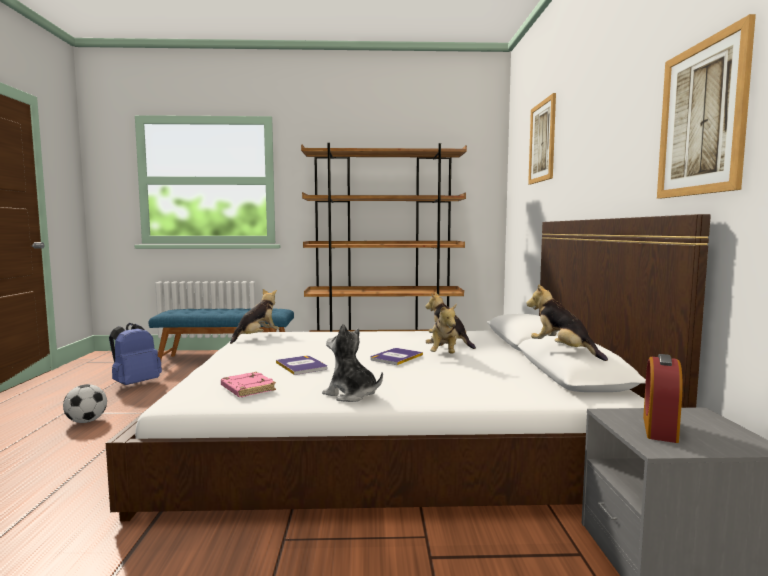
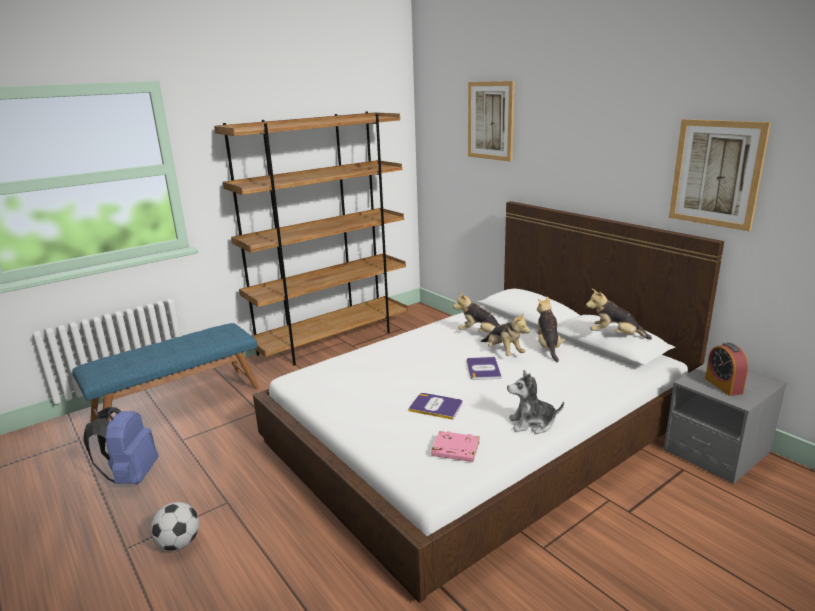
camera: 35 degrees left, 15 degrees up
plush toy [230,289,279,344] -> plush toy moved to [537,297,565,362]

